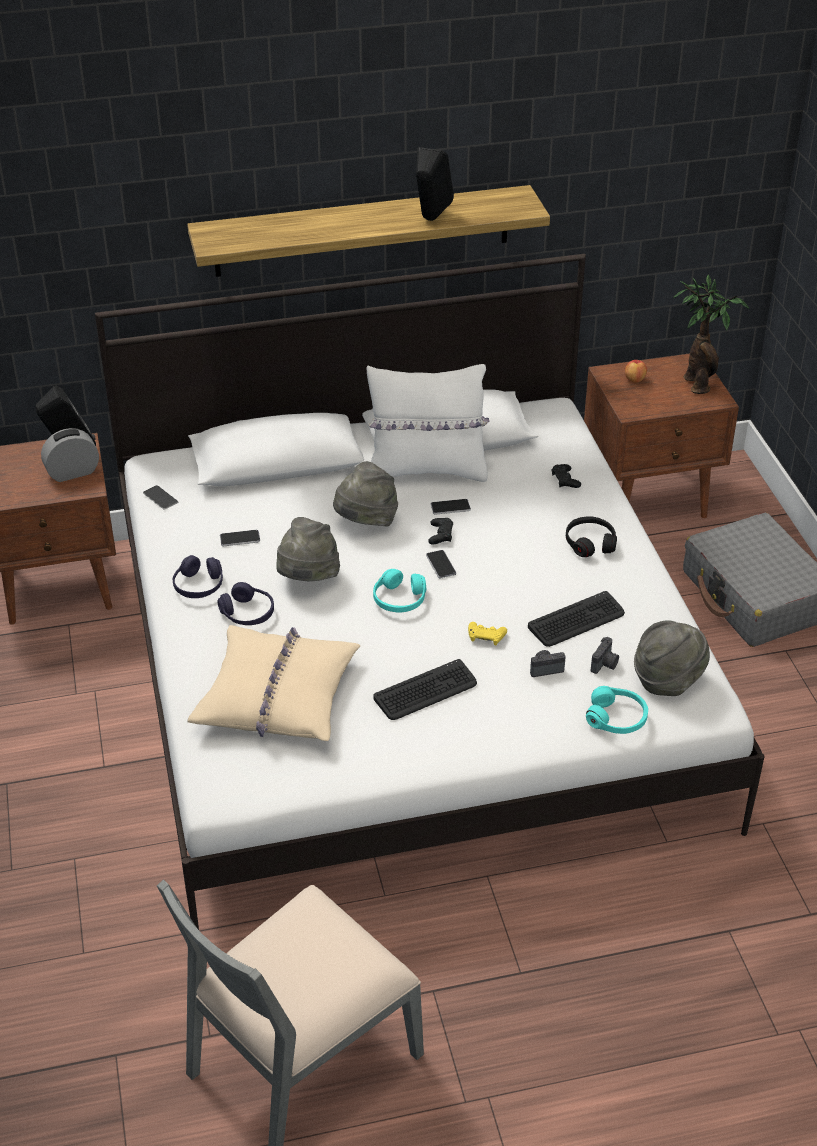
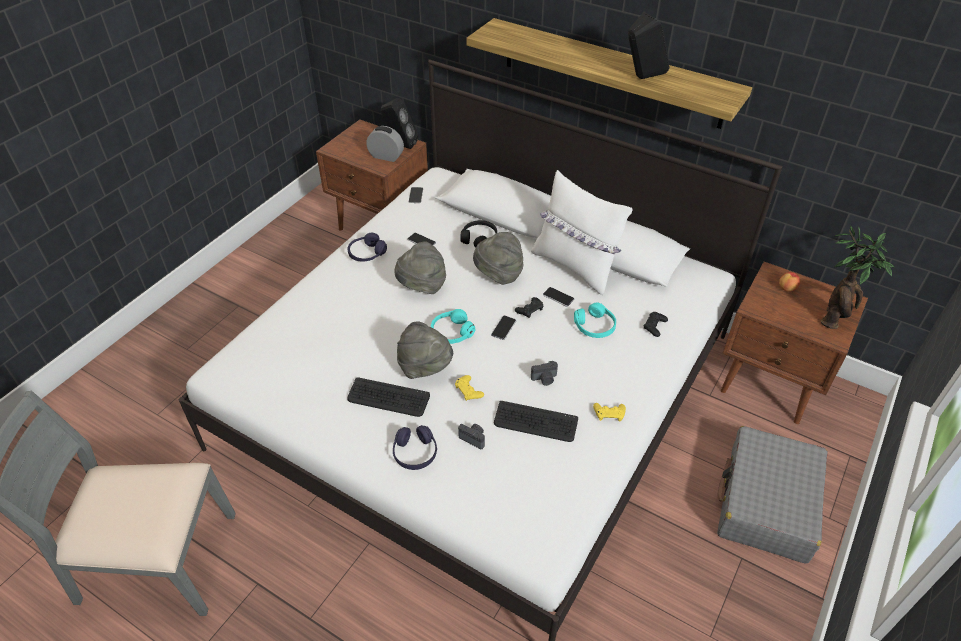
camera: 45 degrees right, 5 degrees up
beige pillow [187,625,361,741] -> none
purple headphones [217,582,274,625] -> purple headphones moved to [393,425,437,470]
black headphones [566,516,617,557] -> black headphones moved to [460,220,497,248]
turquoise headphones [586,686,648,734] -> turquoise headphones moved to [574,302,616,338]
camera [591,637,619,674] -> camera moved to [531,361,558,386]
grey hat [634,620,710,696] -> grey hat moved to [397,321,453,379]
none -> yellow game controller [593,403,626,421]

